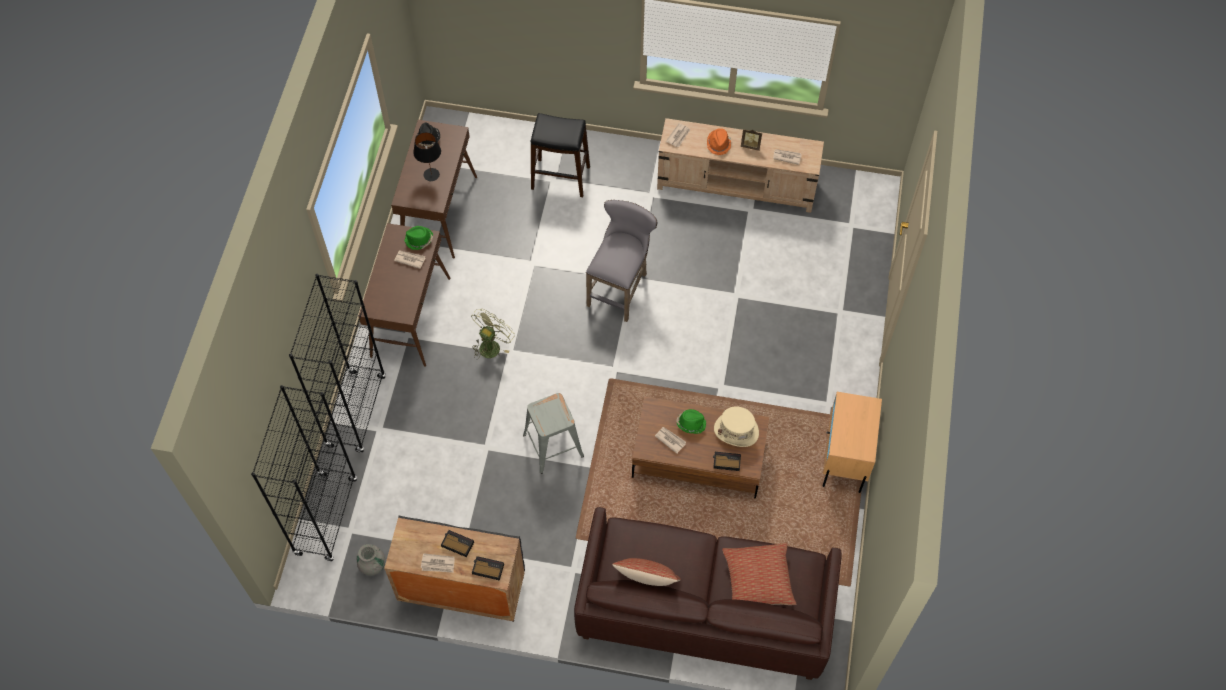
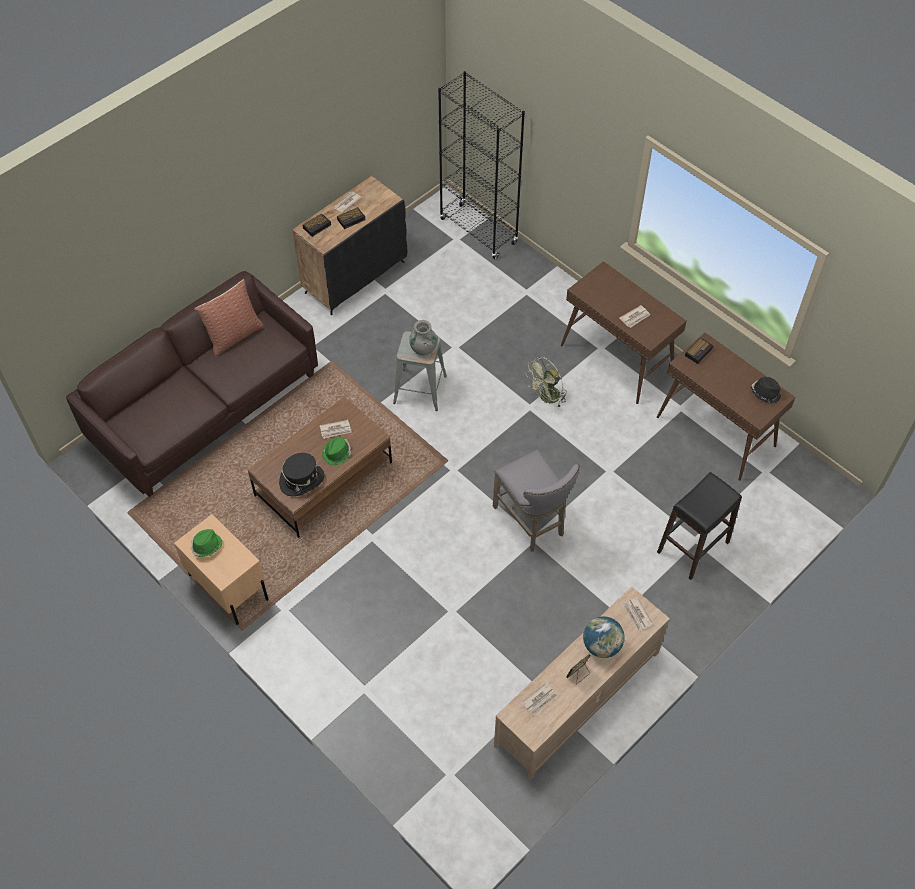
camera: 125 degrees right, 5 degrees down
black bookcase [289,274,386,453] -> none
grey vase [357,544,385,576] -> grey vase moved to [409,320,438,355]
green hat [404,226,433,250] -> green hat moved to [191,529,222,557]
black table lamp [413,132,441,181] -> none
green fan [471,309,515,359] -> green fan turned 75 degrees clockwise [526,356,567,407]
orange hat [707,128,731,155] -> globe [583,616,624,658]
alarm clock [713,452,741,471] -> alarm clock moved to [685,337,714,364]
beige hat [714,406,759,447] -> black hat [279,453,324,496]
pillow [722,543,796,605] -> none

